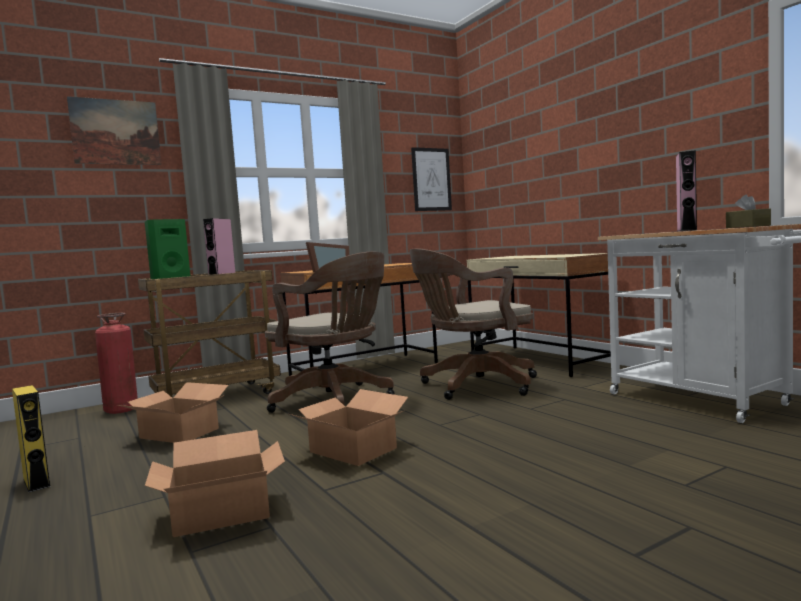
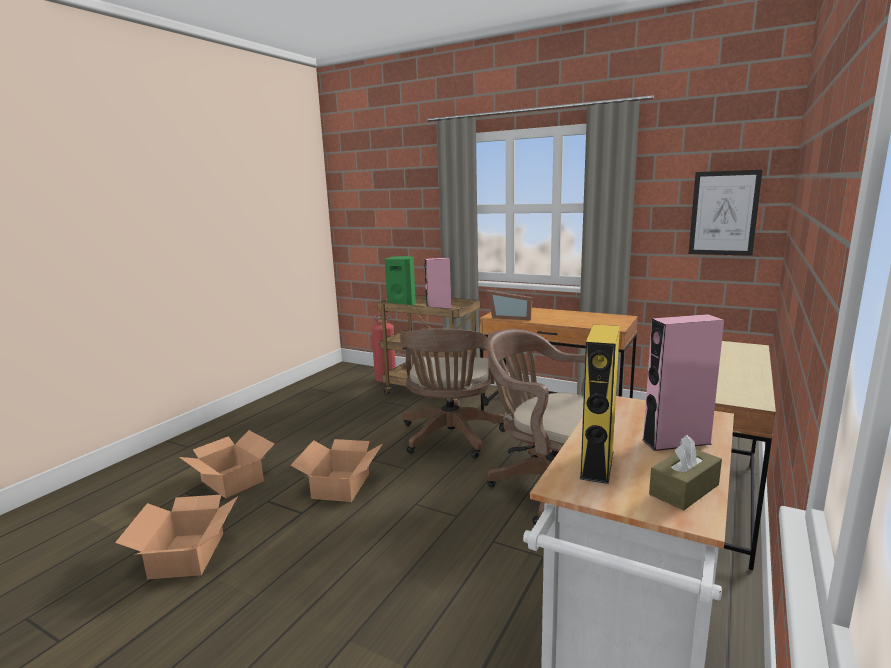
camera: 60 degrees right, 10 degrees up
yellow speaker [12,385,51,492] -> yellow speaker moved to [580,324,620,484]
picture [67,96,162,165] -> none
cardboard box [118,382,228,443] -> cardboard box moved to [115,495,238,579]

